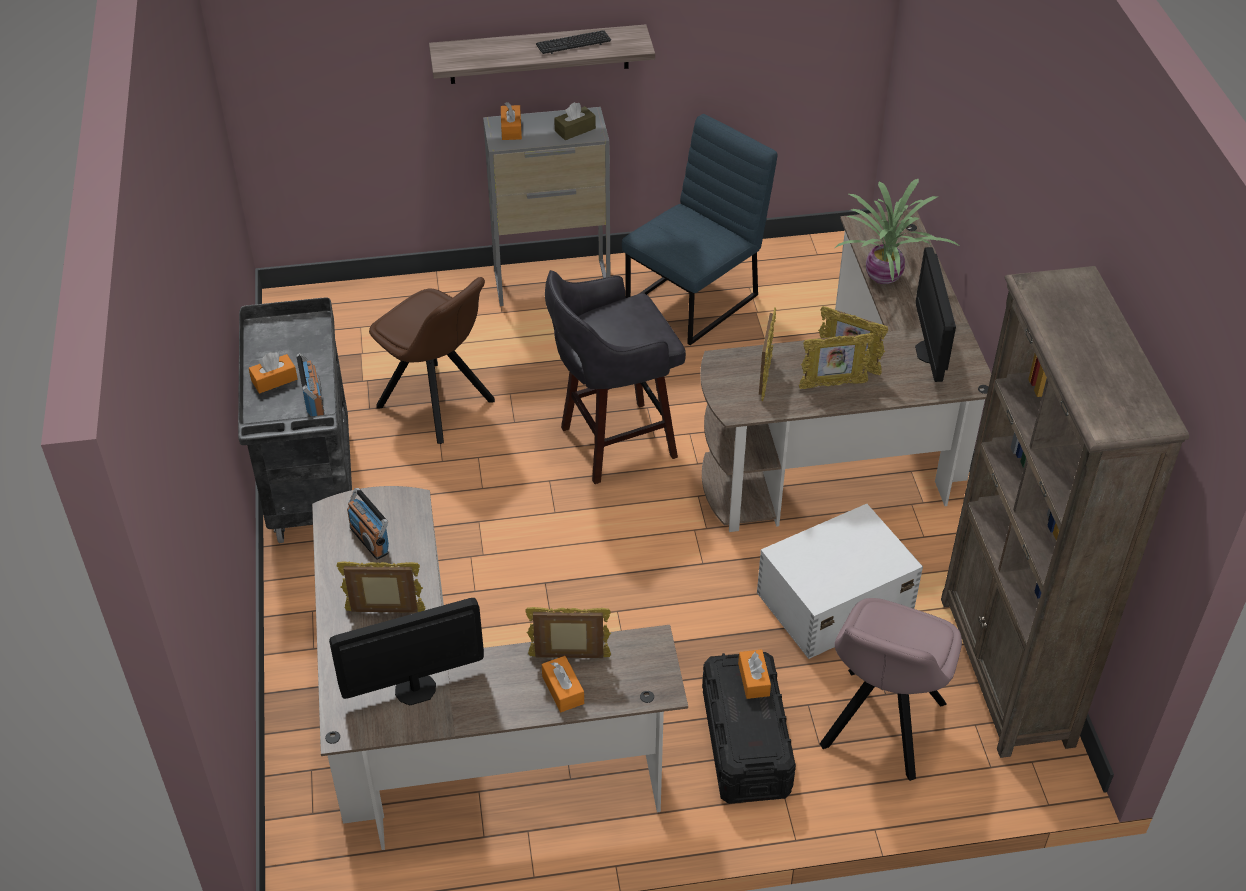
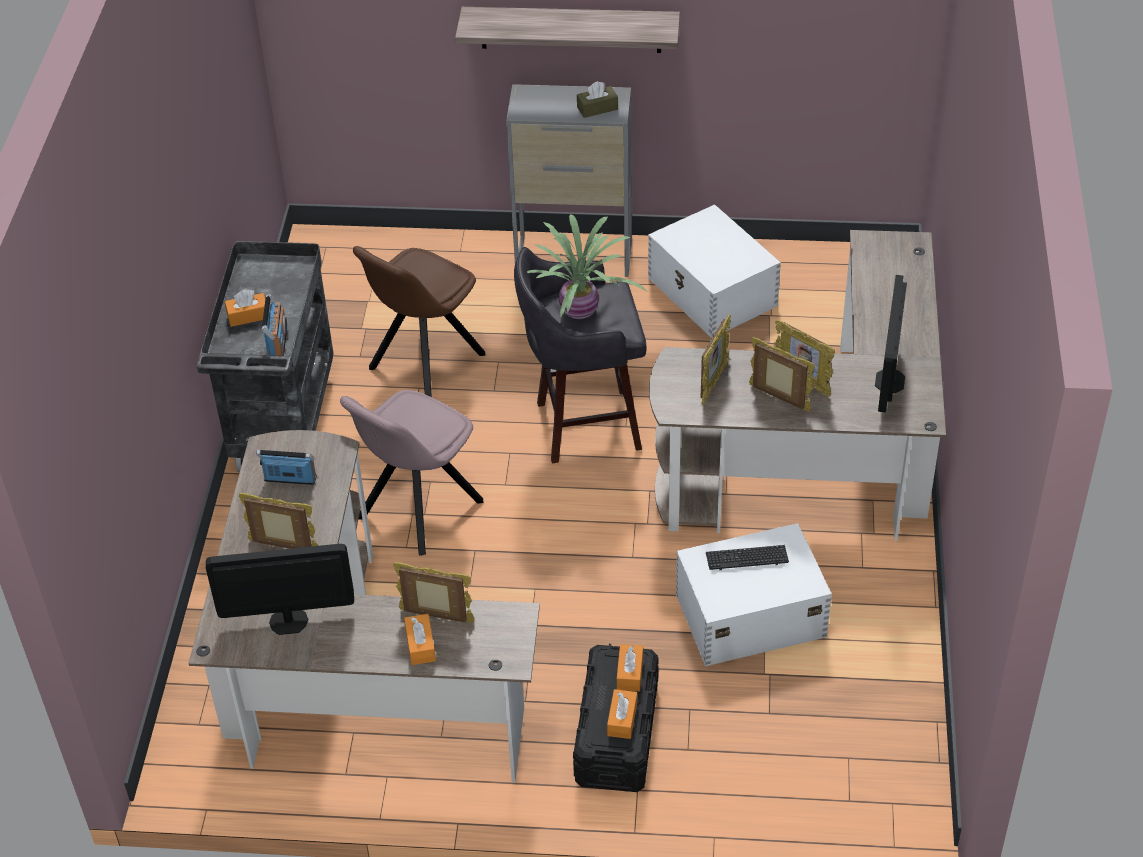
camera: 15 degrees right, 0 degrees up
radio [347,488,389,560] -> radio turned 120 degrees clockwise [256,450,317,485]
brown chair [369,277,495,444] -> brown chair turned 75 degrees clockwise [353,246,485,397]
orange tissue box [501,102,522,140] -> orange tissue box moved to [607,689,637,739]
keyboard [536,30,611,54] -> keyboard moved to [706,545,789,570]
blue chair [622,114,777,345] -> white storage box [648,204,781,338]
picture frame [799,333,875,389] -> picture frame turned 150 degrees counterclockwise [749,337,815,412]
pink chair [820,598,962,781] -> pink chair moved to [340,390,484,555]
potted plant [835,179,959,284] -> potted plant moved to [527,214,646,319]
brown bookcase [941,266,1189,758] -> none

